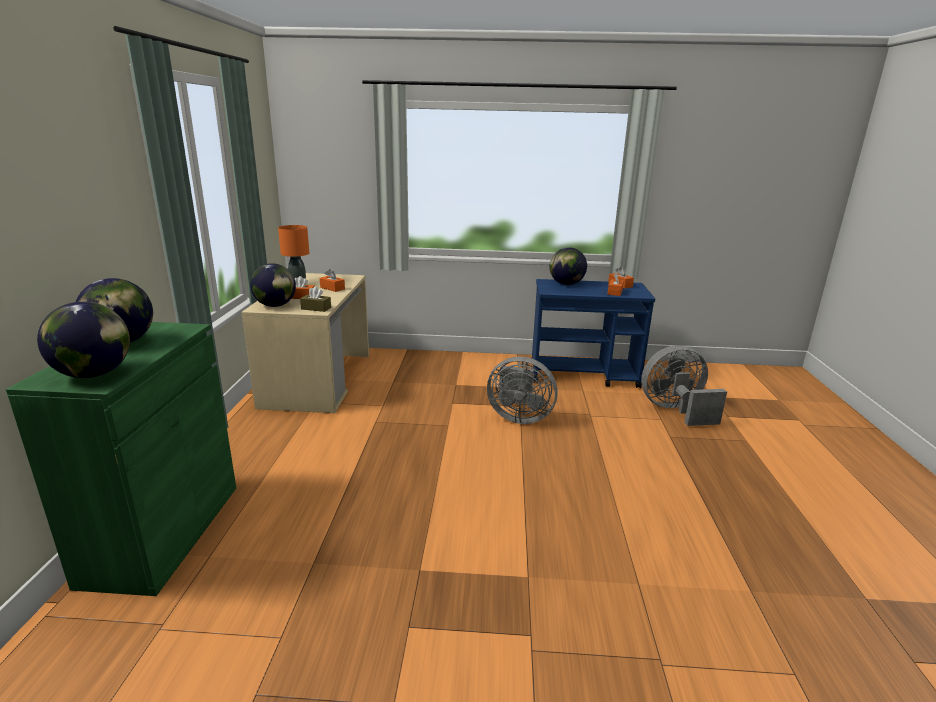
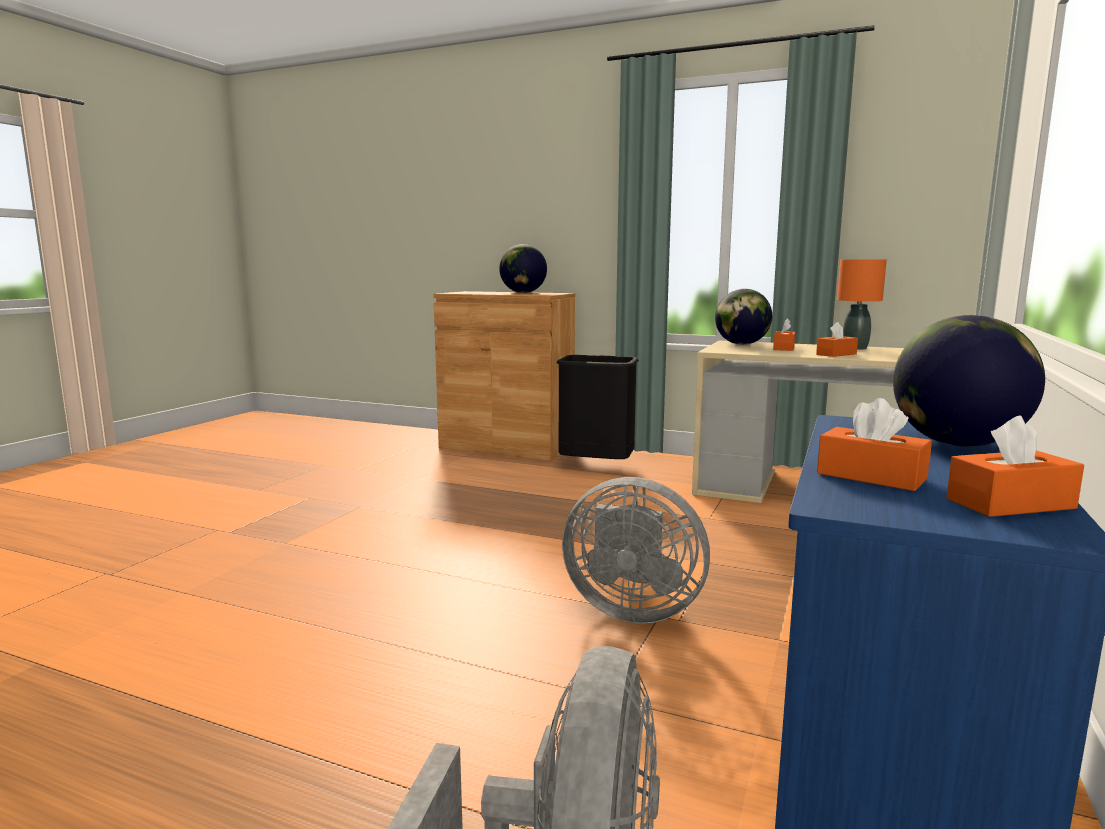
camera: 110 degrees right, 10 degrees down
green cabinet [6,322,236,596] -> brown cabinet [433,291,575,461]
globe [37,302,130,378] -> none
brown tissue box [300,287,331,312] -> none
grey fan [487,357,558,424] -> grey fan turned 105 degrees counterclockwise [562,477,710,624]
none -> black trash can [557,355,639,459]

